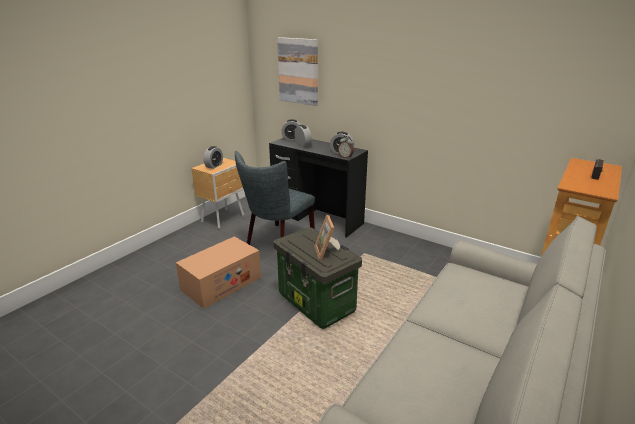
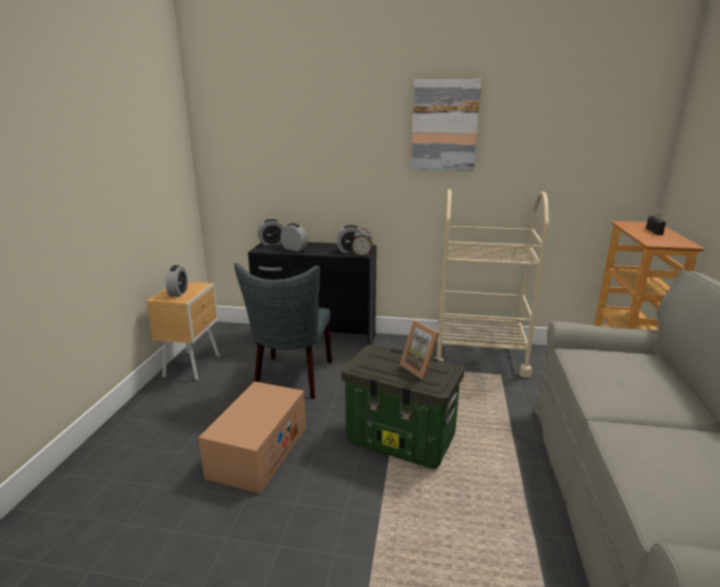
camera: 25 degrees left, 5 degrees down
picture [277,37,318,106] -> picture moved to [411,79,482,171]
none -> beige cart [435,189,549,378]

